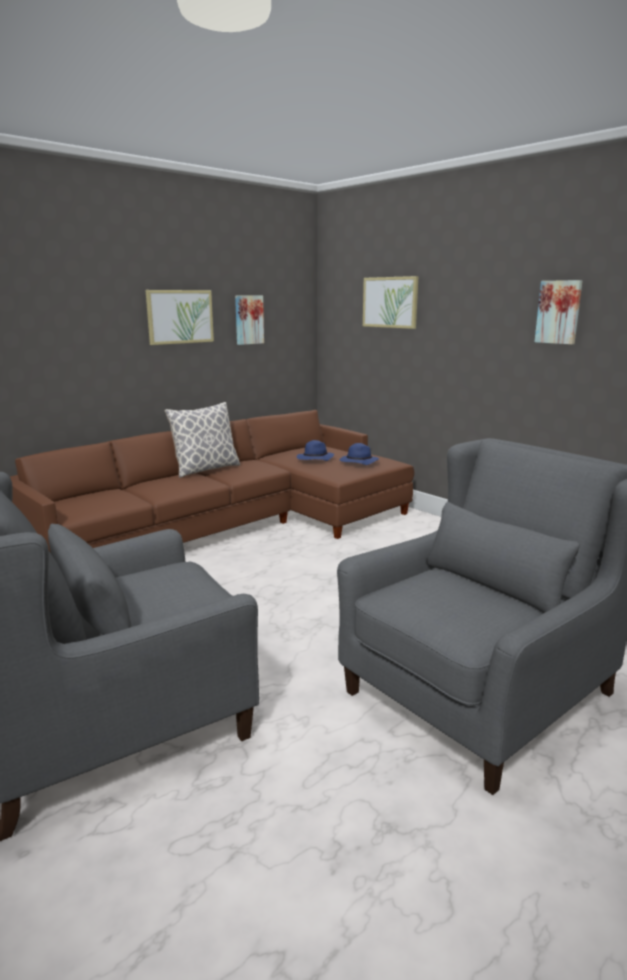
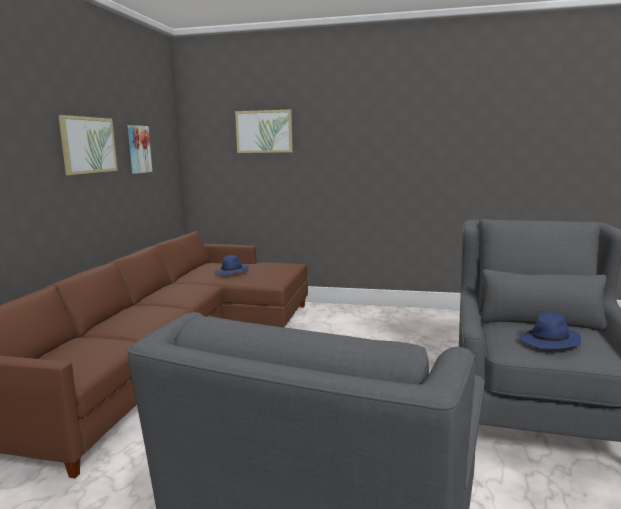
camera: 35 degrees left, 5 degrees down
pillow [164,402,240,478] -> none
blue hat [340,443,379,465] -> blue hat moved to [519,312,581,349]
picture [534,280,583,345] -> none

